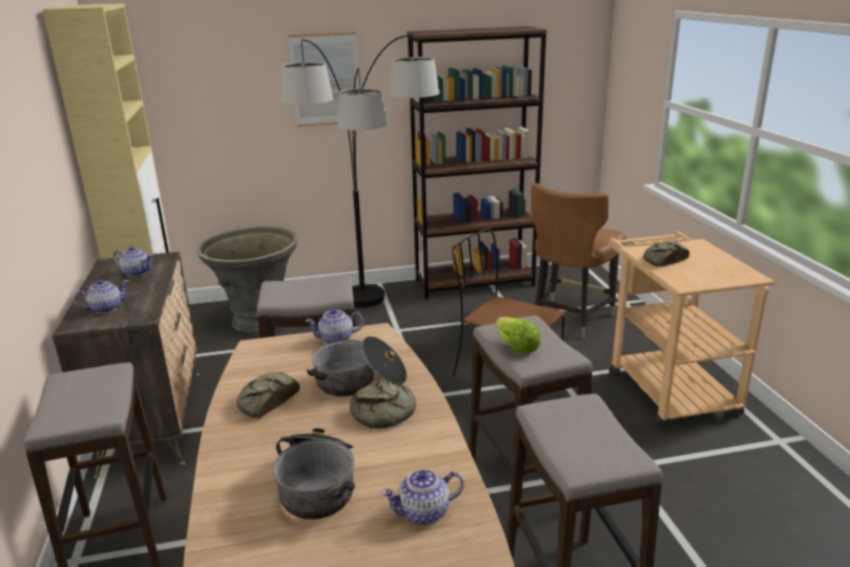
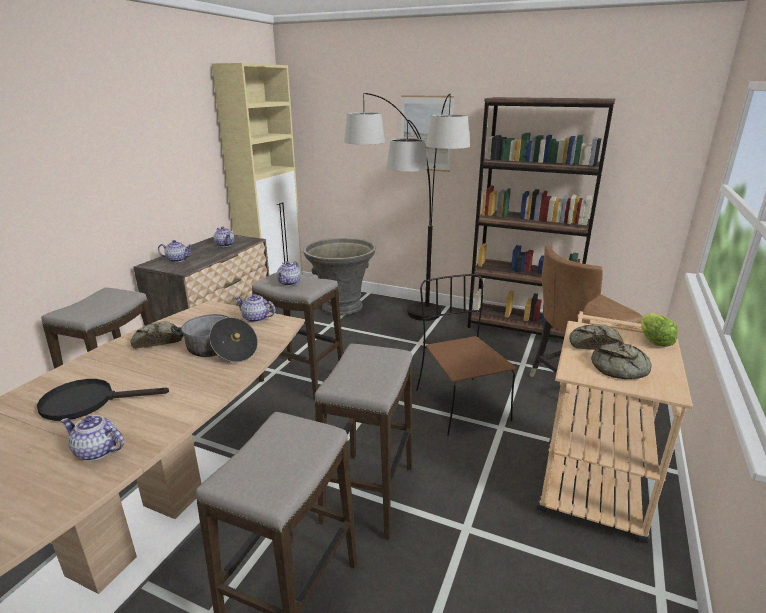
camera: 35 degrees right, 0 degrees up
cooking pot [273,428,355,519] -> black frying pan [37,379,169,421]
bread [350,380,416,428] -> bread moved to [591,342,652,379]
lettuce [496,317,540,354] -> lettuce moved to [641,313,678,347]
none -> teapot [277,261,301,286]

